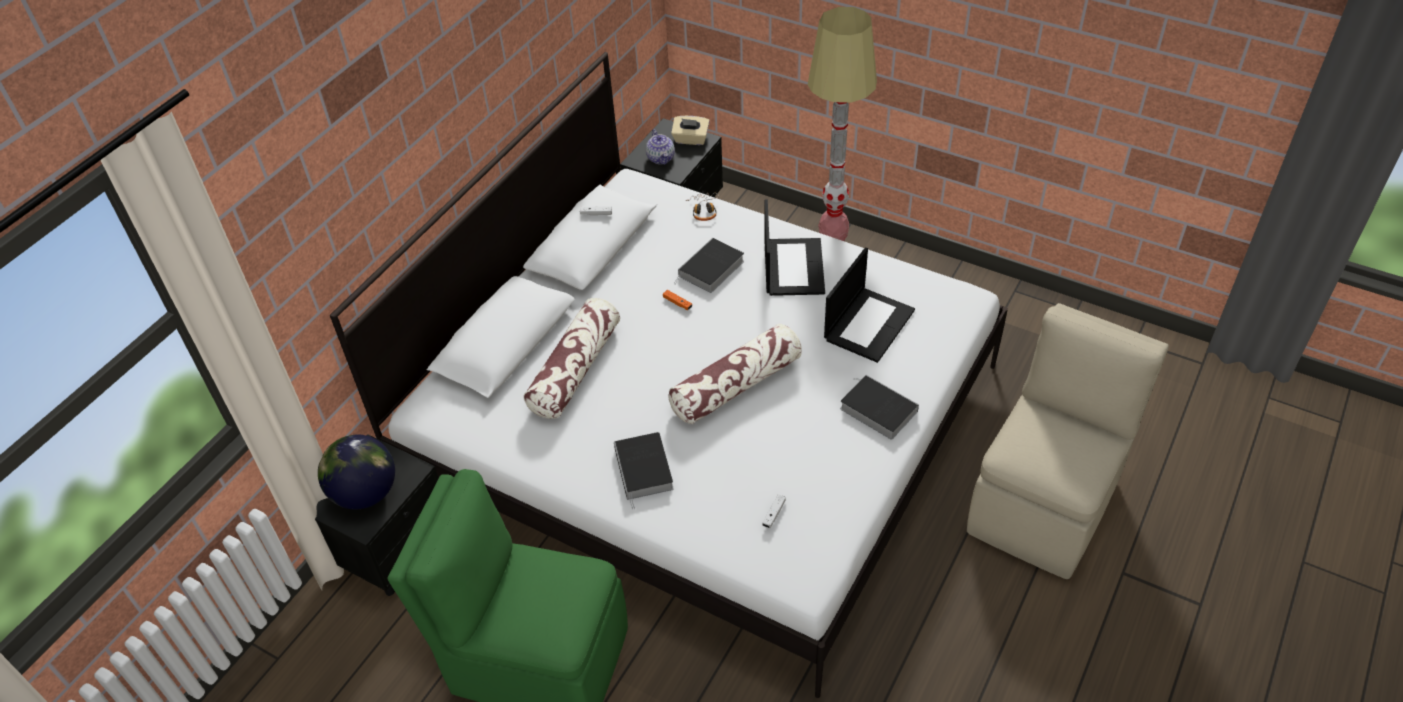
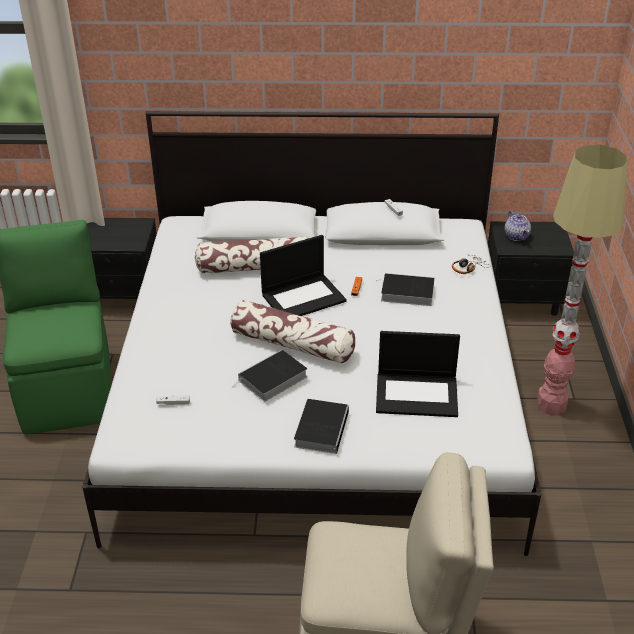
camera: 60 degrees right, 10 degrees down
globe [318,435,395,509] -> none
book [614,432,674,509] -> book moved to [232,350,307,402]
teapot [646,129,675,165] -> teapot turned 60 degrees counterclockwise [505,211,531,241]
beige tissue box [671,116,710,145] -> none
laptop [764,199,825,296] -> laptop moved to [260,235,347,316]

